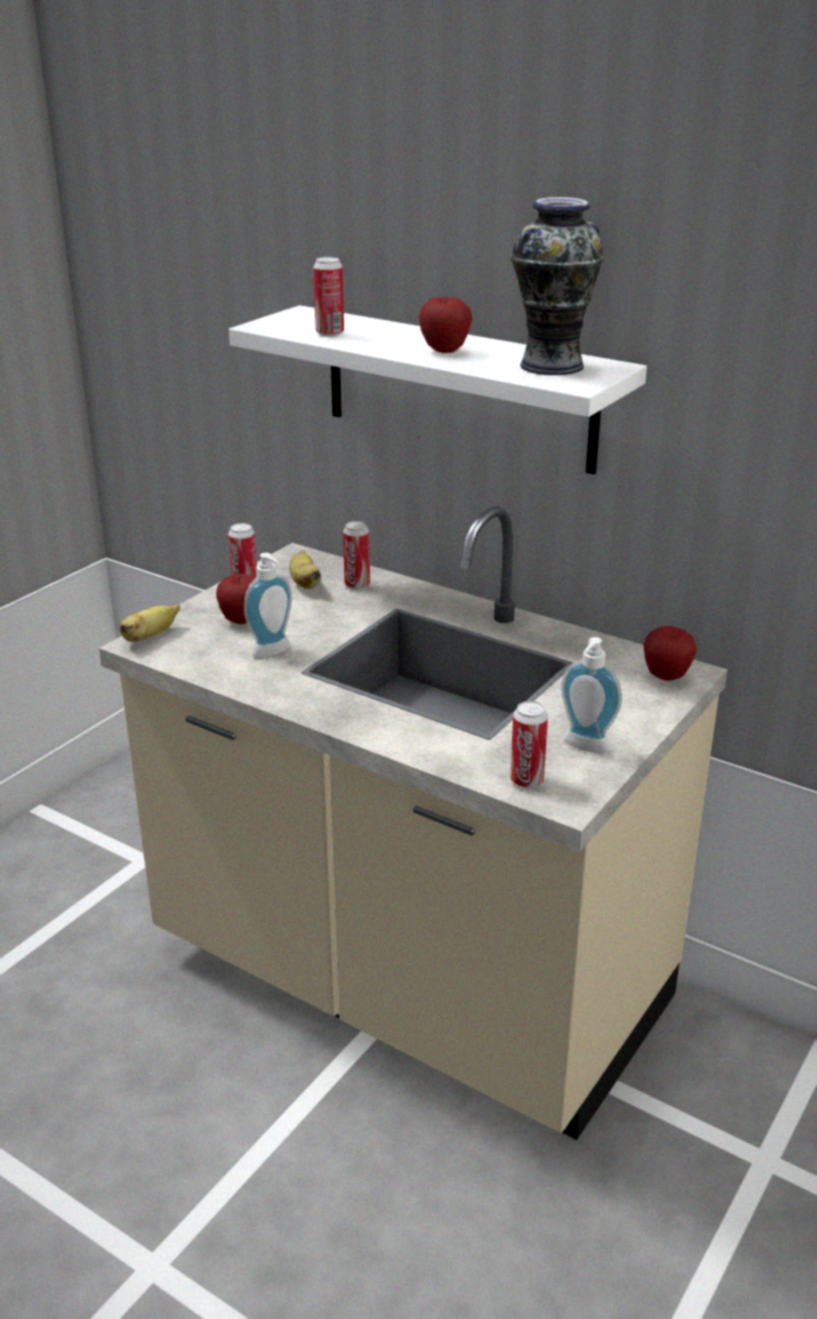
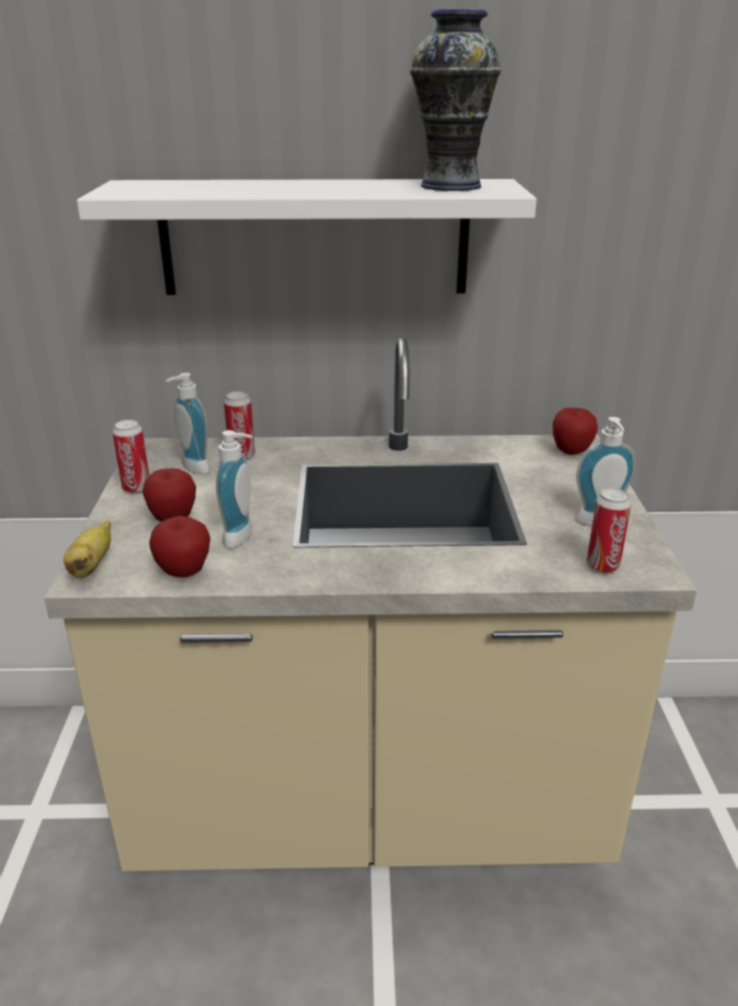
camera: 35 degrees left, 0 degrees up
banana [289,550,321,589] -> soap dispenser [166,373,210,474]
can [313,257,344,336] -> none
apple [418,296,473,353] -> apple moved to [149,516,210,578]

